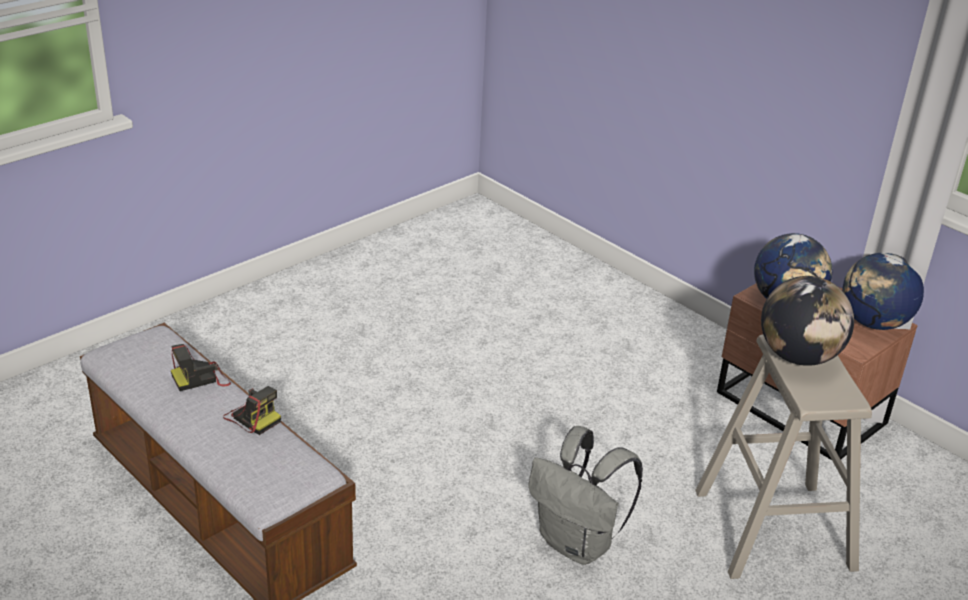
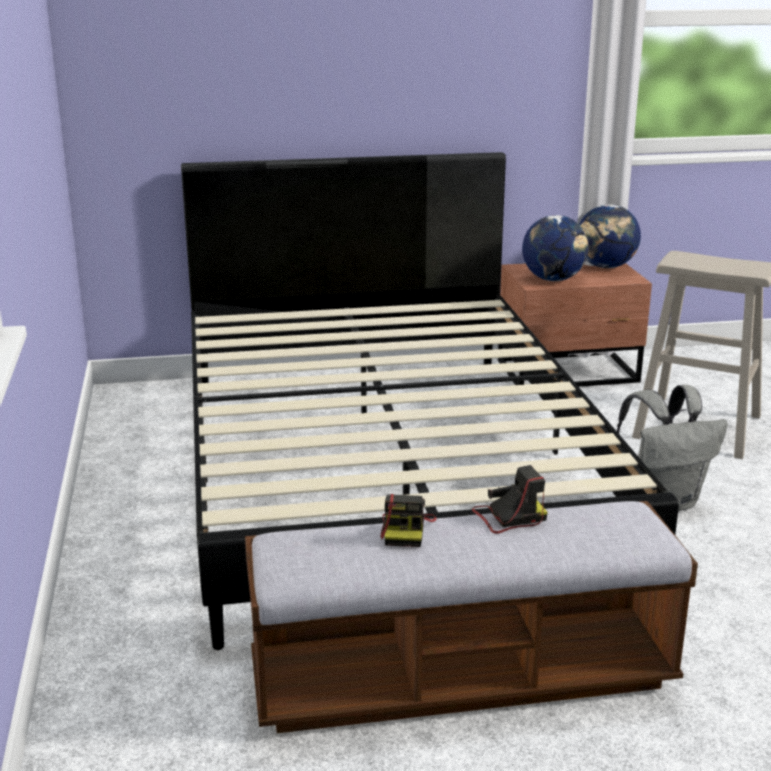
camera: 55 degrees left, 10 degrees down
globe [761,276,854,366] -> none
none -> black bed [181,152,679,650]

